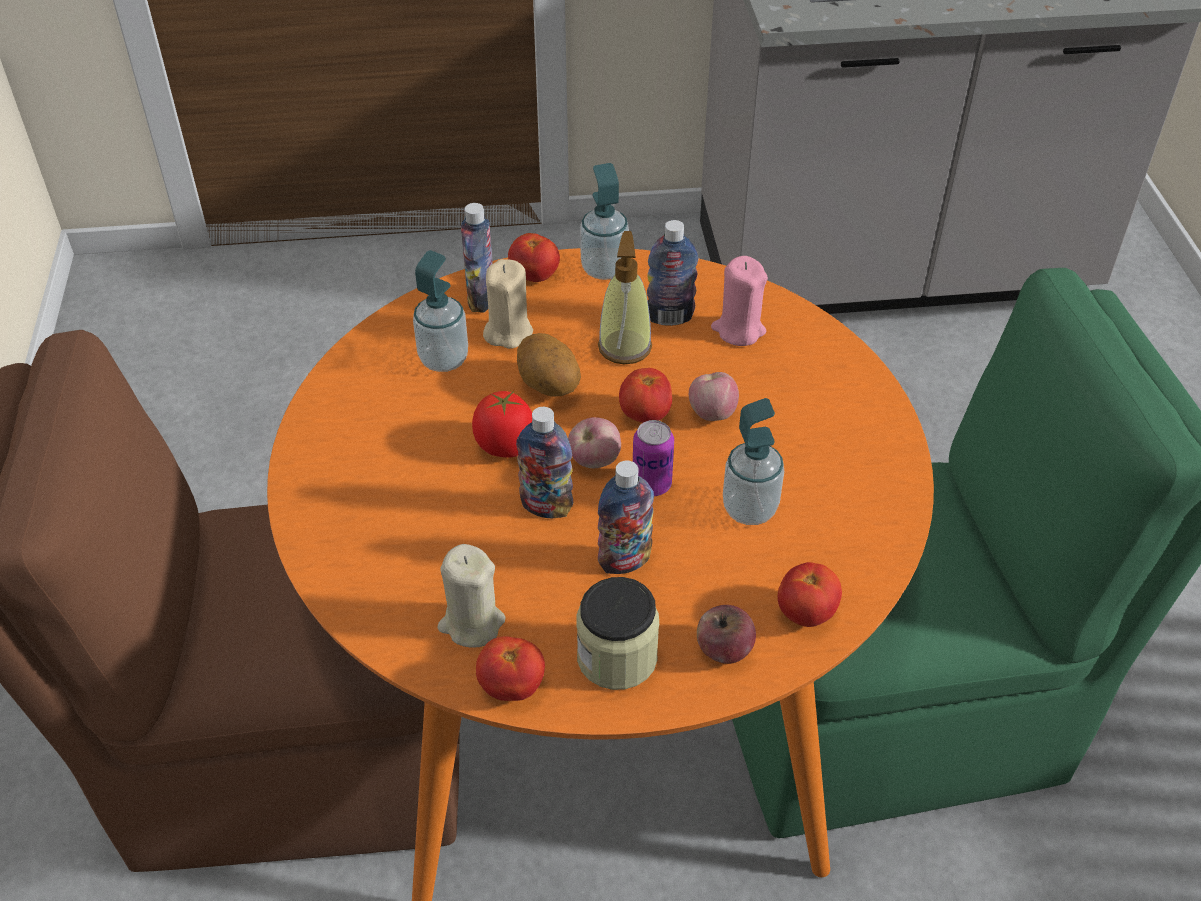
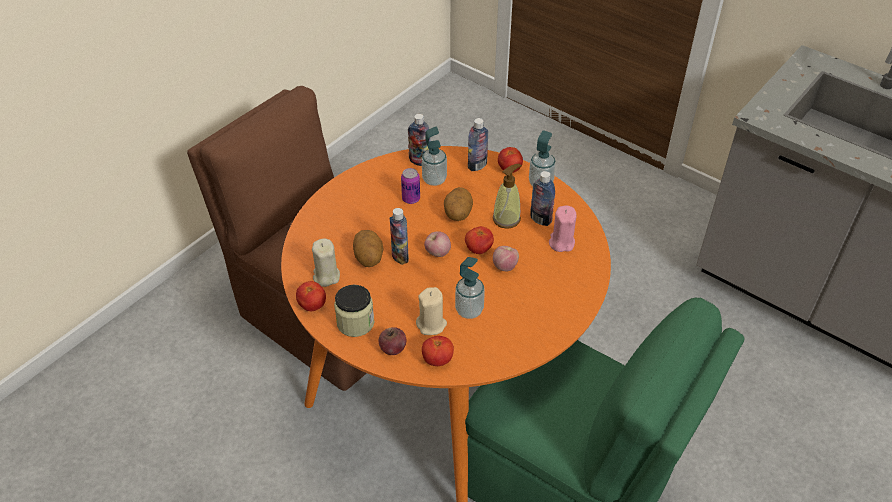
camera: 45 degrees right, 0 degrees up
tomato [472,390,532,458] -> none
beige candle [483,259,533,349] -> beige candle moved to [416,287,447,335]
bottle [598,461,654,574] -> bottle moved to [408,114,431,166]
can [633,420,674,496] -> can moved to [401,168,420,204]
none -> potato [353,230,384,267]

